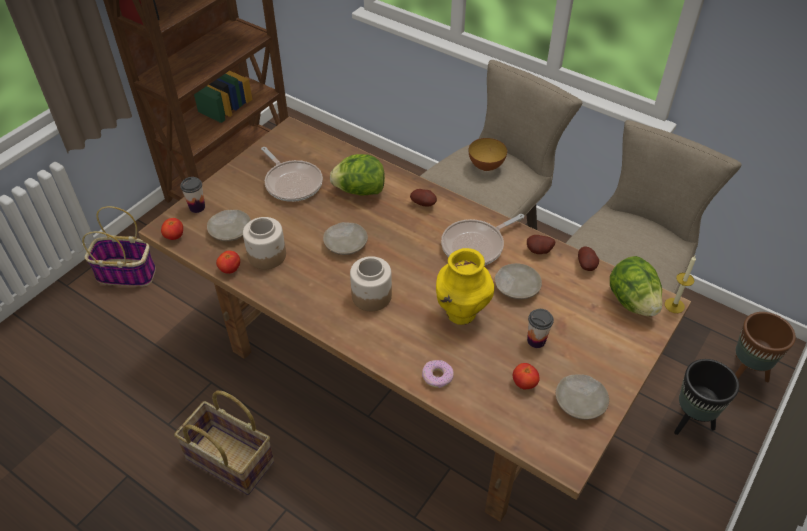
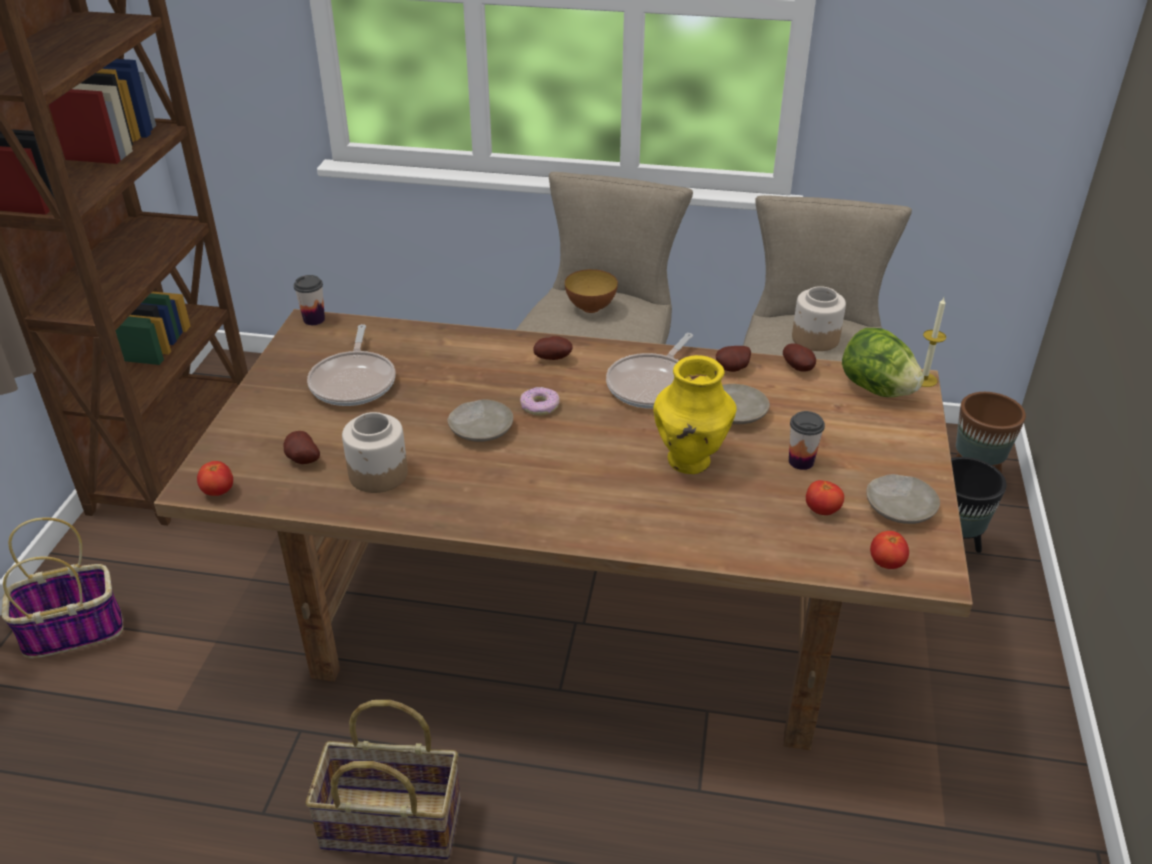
camera: 25 degrees left, 10 degrees down
cup [180,177,205,213] -> cup moved to [294,275,325,325]
beige plate [207,210,251,241] -> potato [283,431,320,464]
tomato [216,251,240,274] -> tomato moved to [870,531,909,569]
frying pan [261,147,323,202] -> frying pan turned 60 degrees clockwise [307,324,395,406]
lettuce [330,154,385,196] -> none
jar [350,256,392,311] -> jar moved to [792,286,846,351]
donut [422,360,454,388] -> donut moved to [520,387,560,416]

